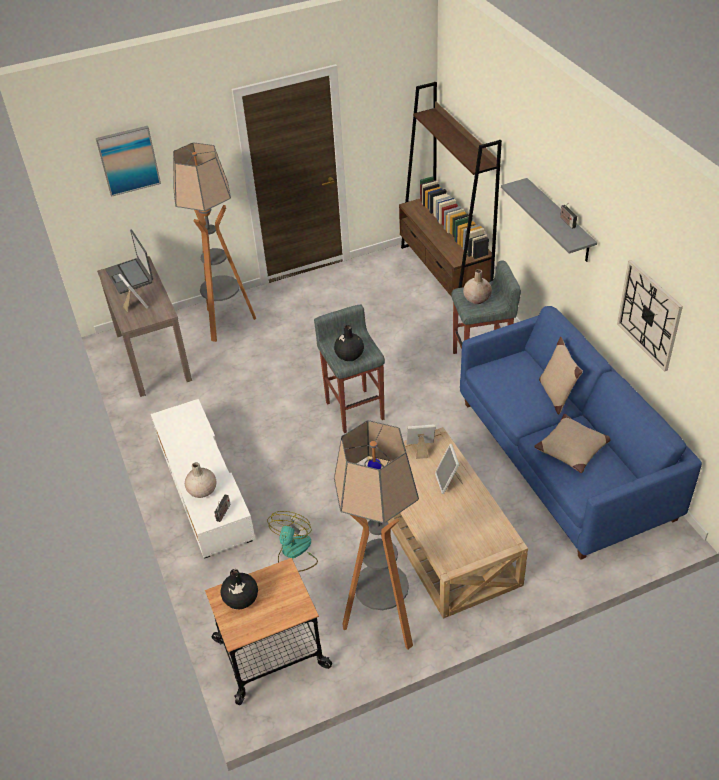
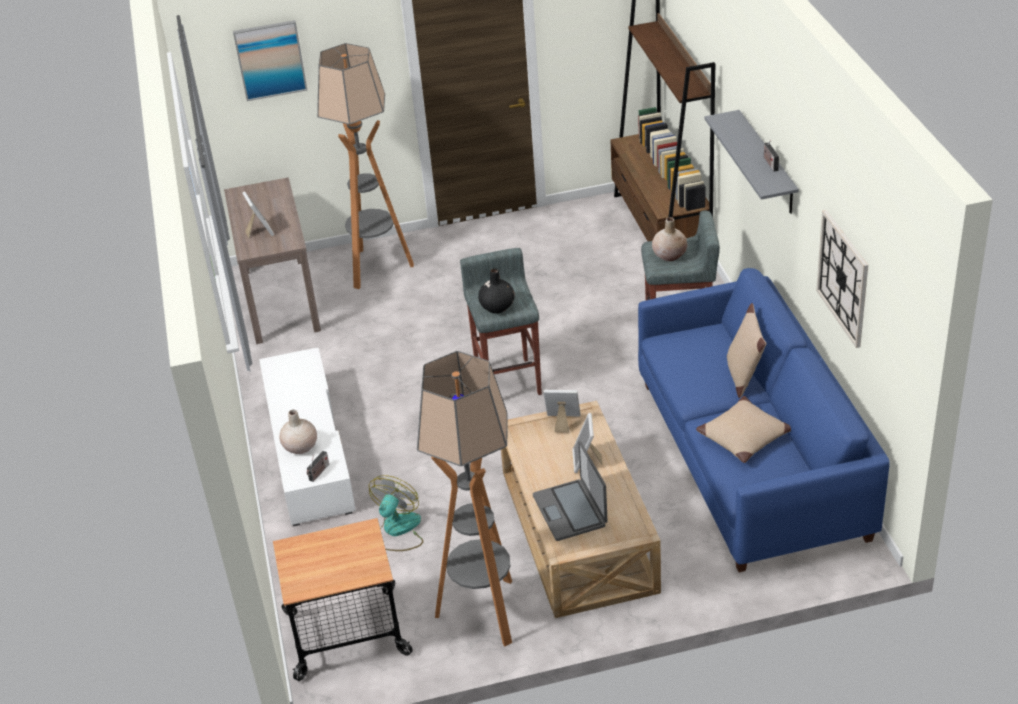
camera: 10 degrees right, 5 degrees down
laptop [105,230,153,294] -> laptop moved to [533,441,608,541]
black vase [220,569,258,609] -> none

